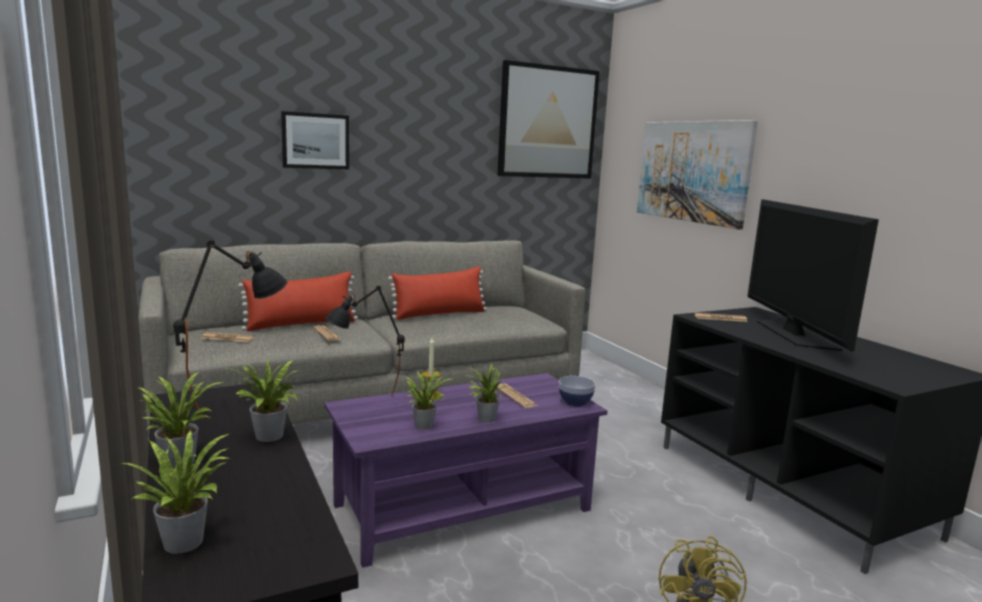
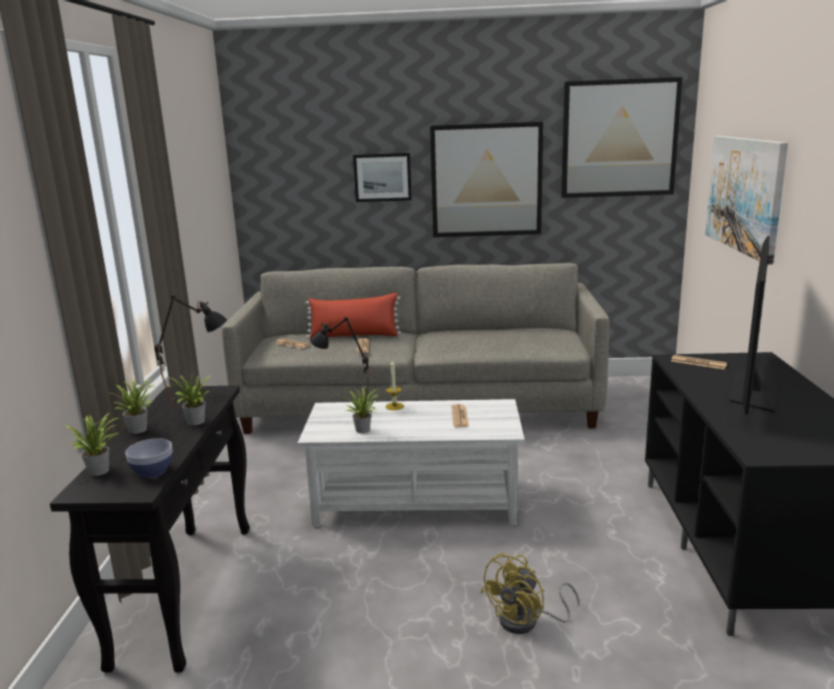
camera: 30 degrees right, 5 degrees up
purple coffee table [324,373,608,568] -> white coffee table [297,399,525,527]
red pillow [388,266,487,320] -> none
potted plant [466,364,508,422] -> none
bowl [559,376,596,407] -> bowl moved to [125,438,172,478]
none -> picture [430,122,543,237]

